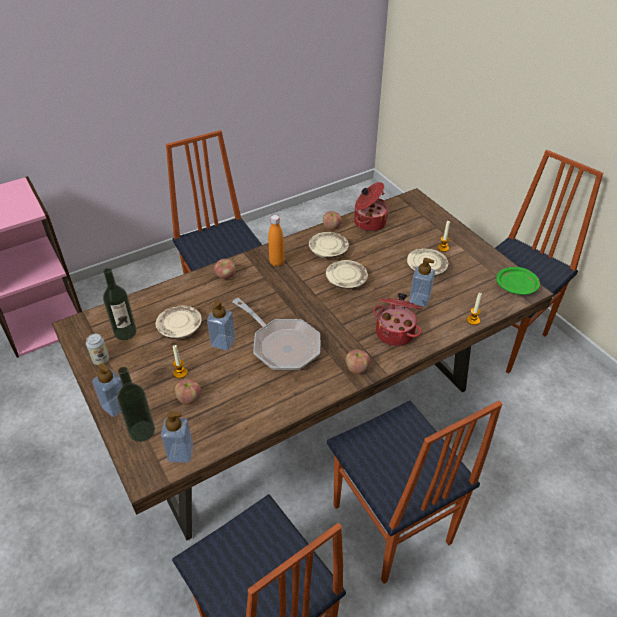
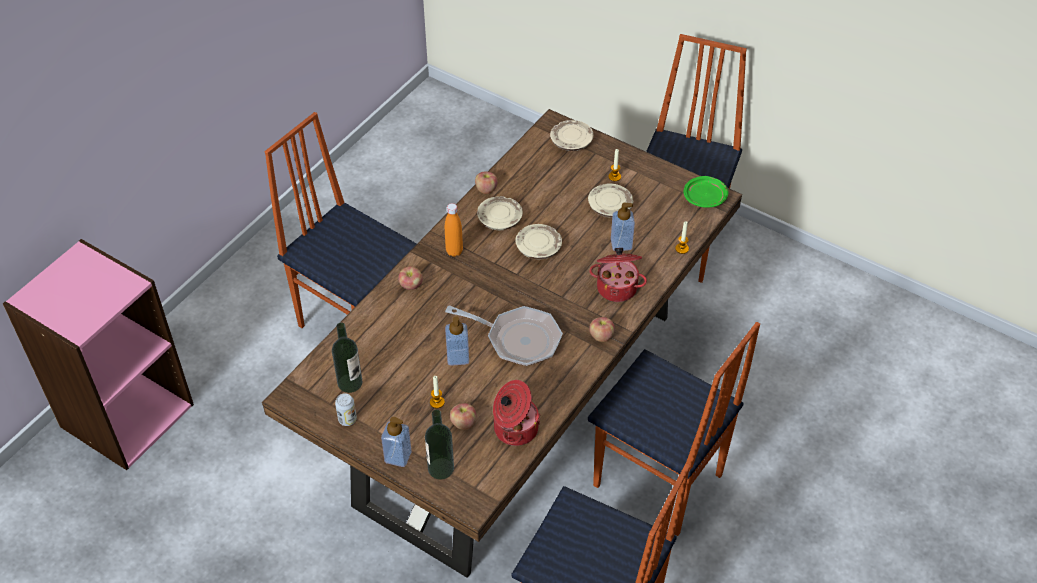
camera: 25 degrees left, 5 degrees up
beige plate [156,306,202,339] -> beige plate moved to [550,120,593,151]
soap dispenser [161,411,194,463] -> none
cooking pot [354,182,388,232] -> cooking pot moved to [493,380,541,446]

